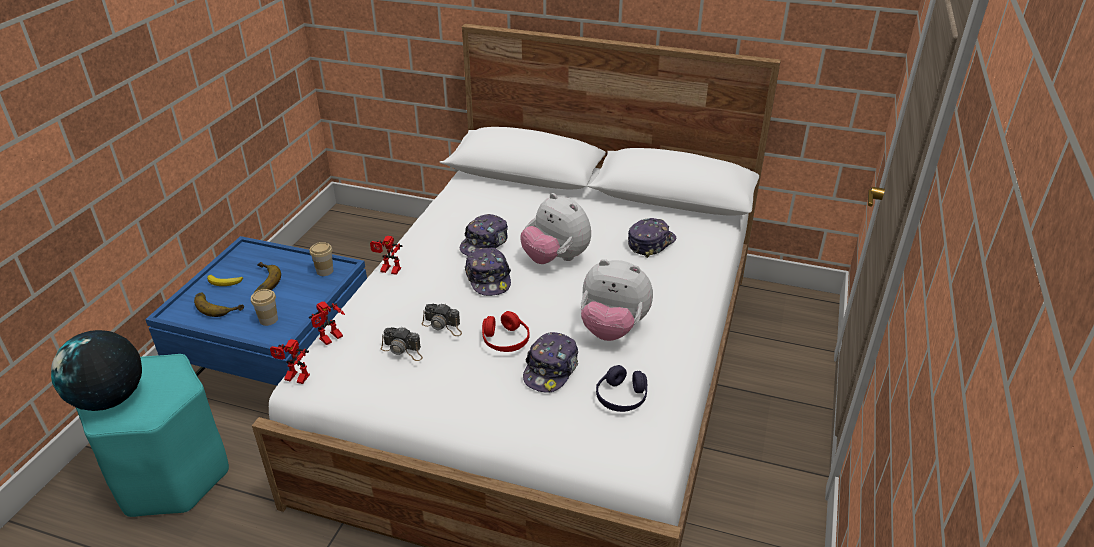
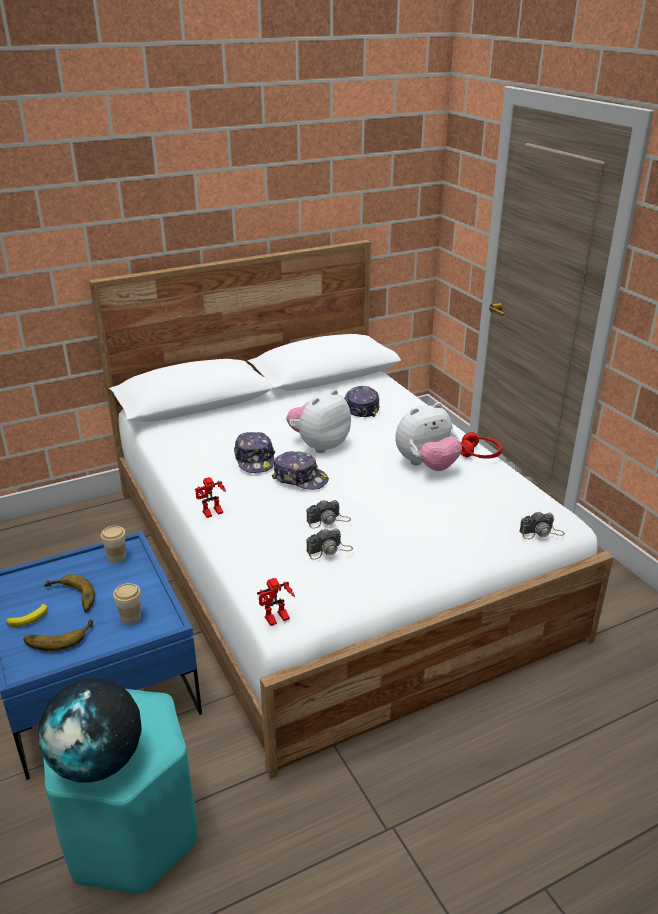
camera: 45 degrees left, 5 degrees down
toy robot [309,301,345,345] -> none
red headphones [482,311,530,352] -> red headphones moved to [460,432,502,459]
plush toy [520,193,591,264] -> plush toy turned 135 degrees clockwise [286,389,351,453]
cap [523,332,578,393] -> none
purple headphones [596,365,647,412] -> none
none -> camera [520,511,565,539]

